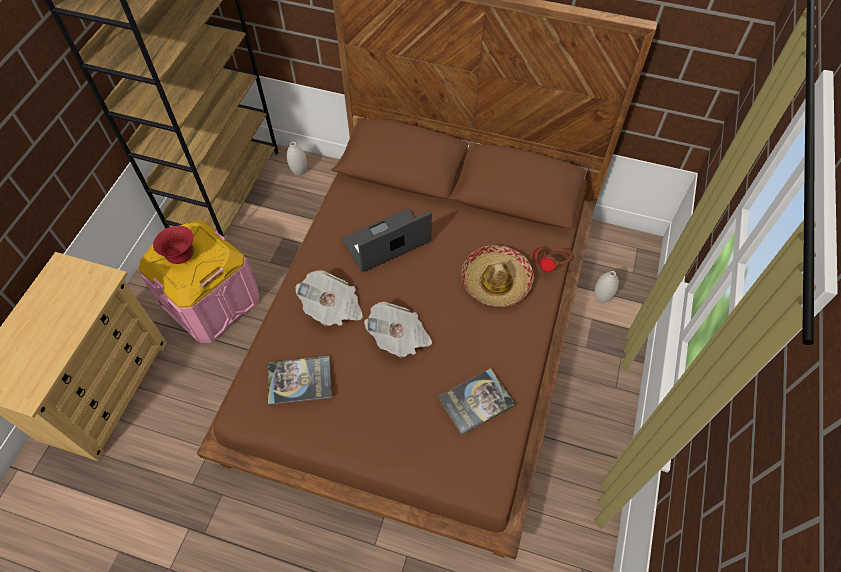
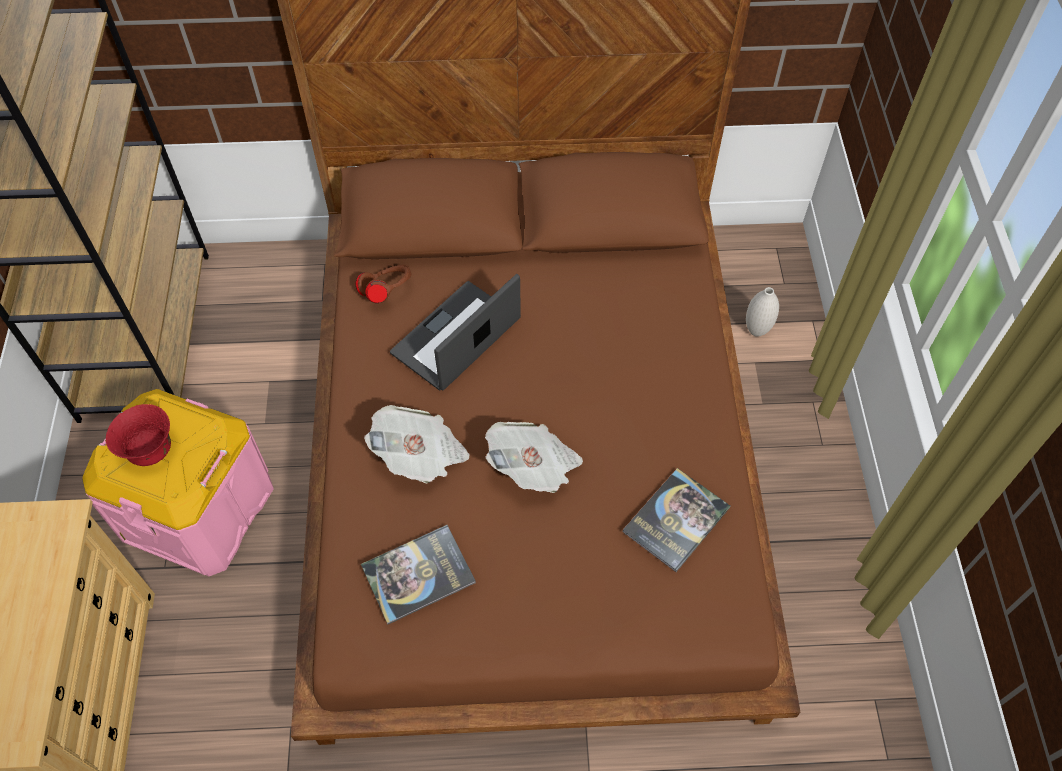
camera: 20 degrees left, 0 degrees up
white vase [287,142,307,176] -> none
hat [461,245,534,307] -> none
brown headphones [533,247,574,272] -> brown headphones moved to [355,264,412,303]

